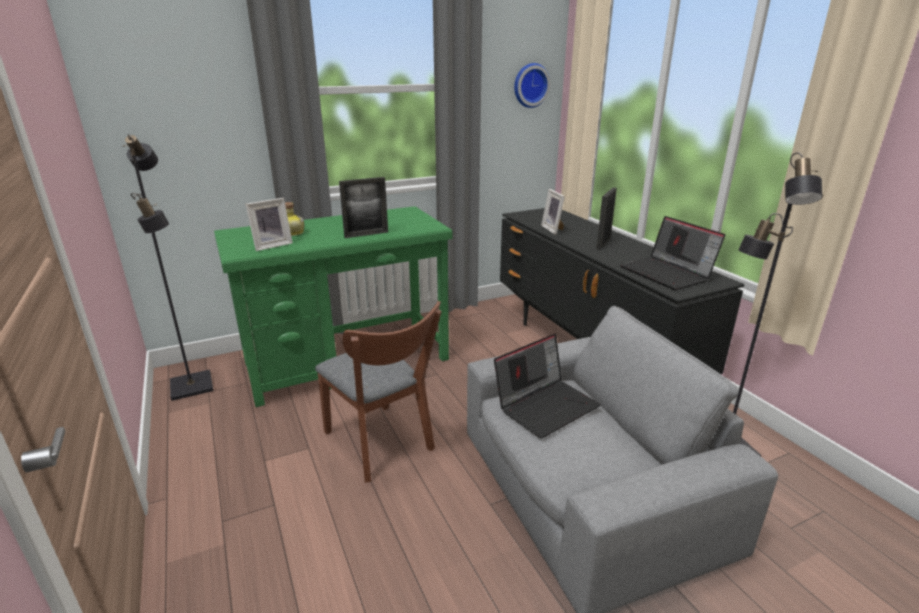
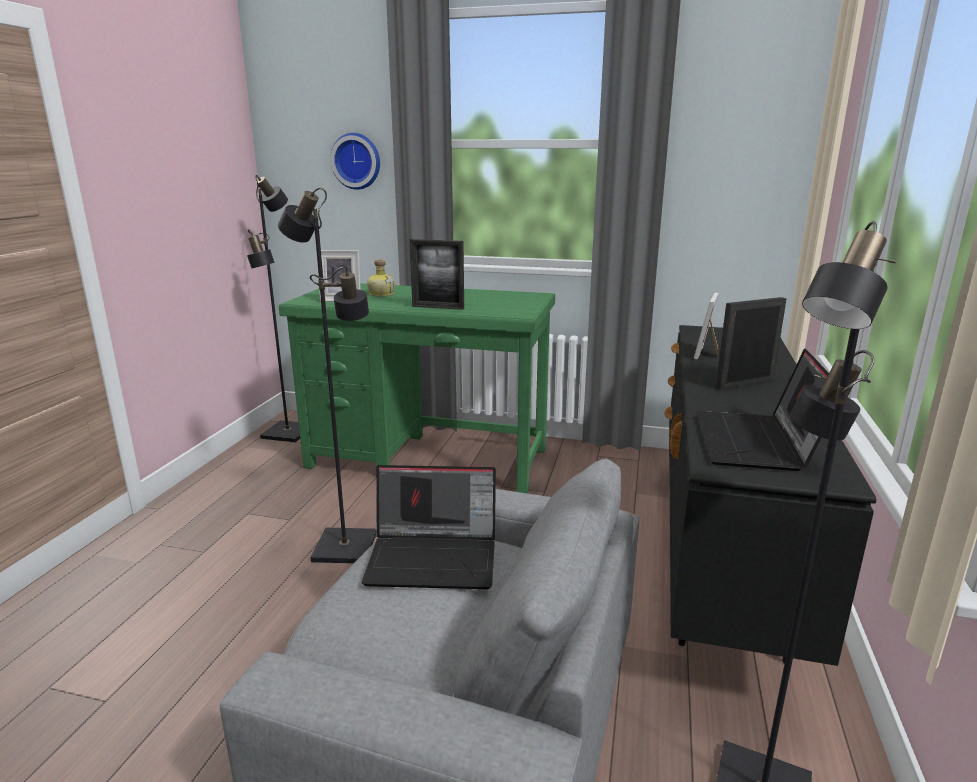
camera: 40 degrees right, 5 degrees down
brown chair [315,301,441,483] -> black floor lamp [278,188,377,563]
wall clock [514,63,550,108] -> wall clock moved to [330,133,380,190]

